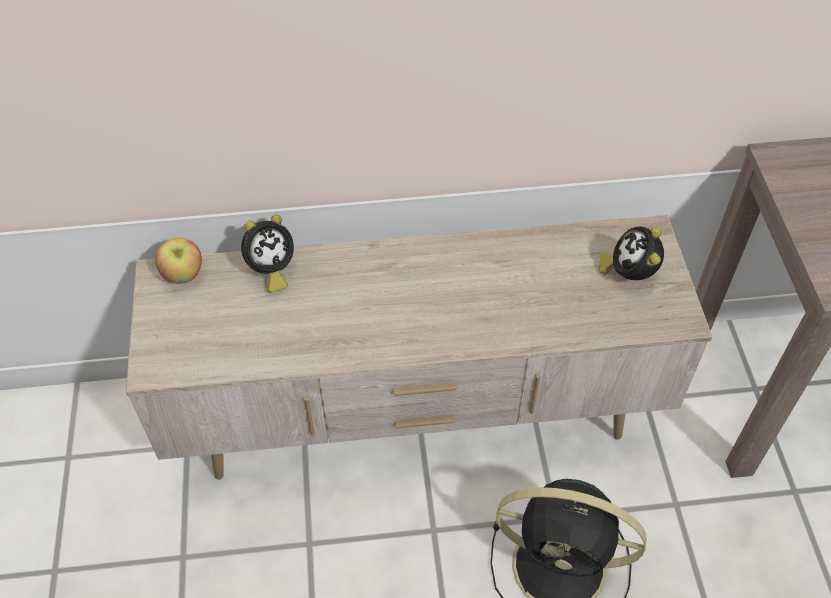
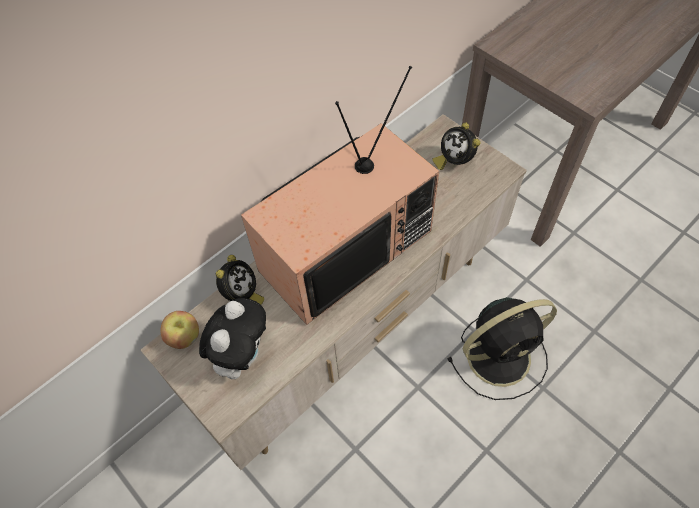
camera: 35 degrees left, 5 degrees up
none -> plush toy [199,298,266,379]
none -> television [241,66,439,325]

